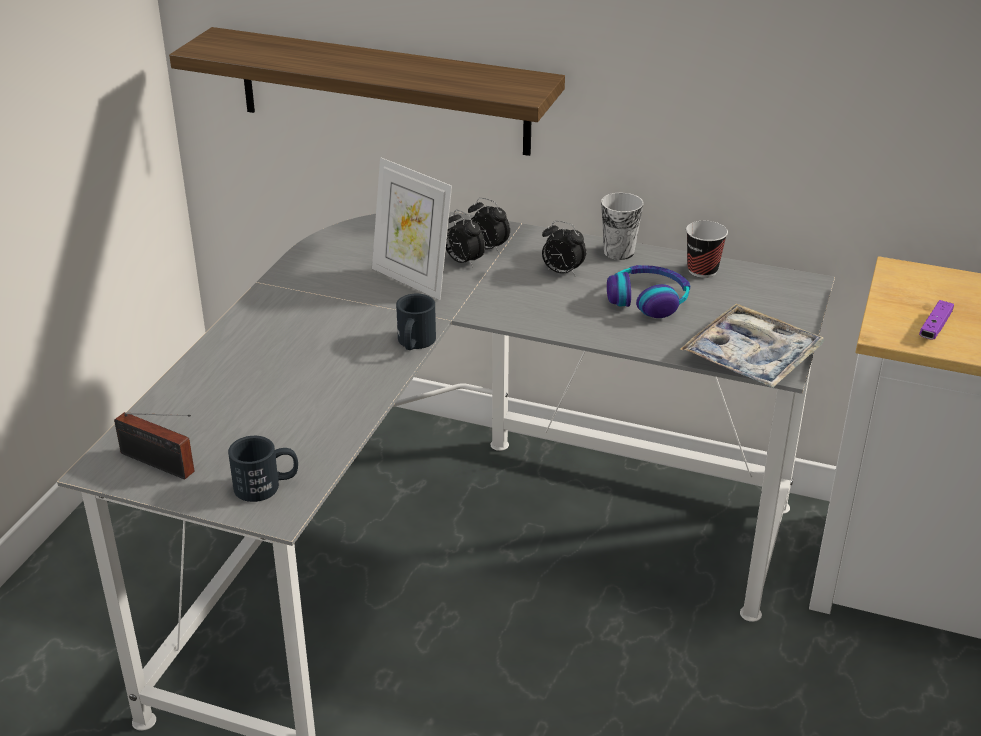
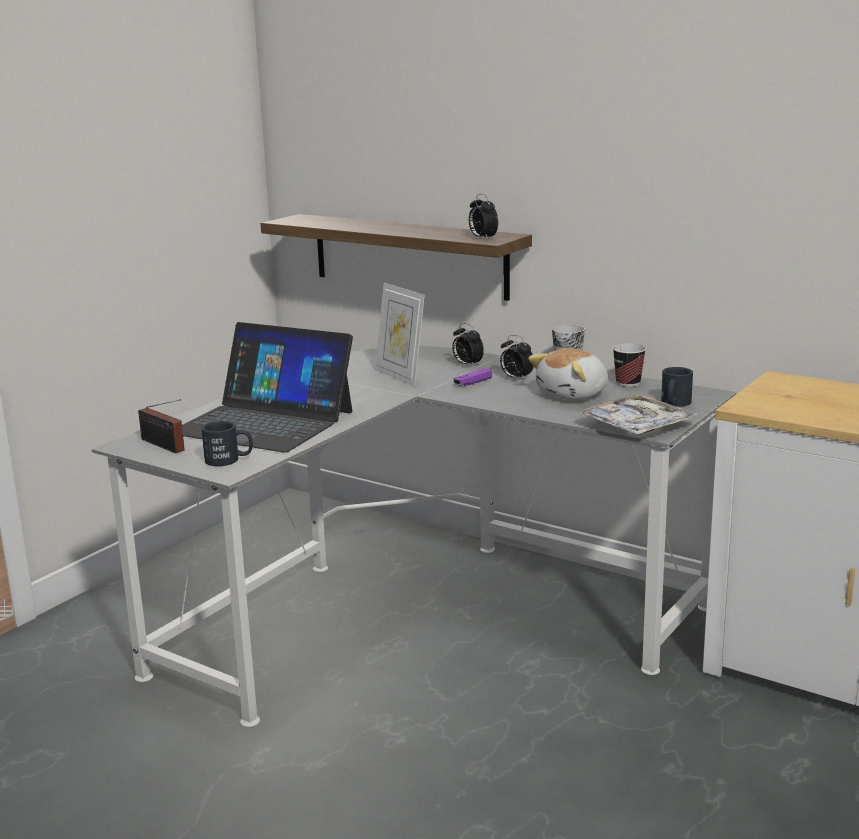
camera: 15 degrees right, 15 degrees down
black mug [396,294,436,350] -> black mug moved to [661,367,693,407]
alarm clock [446,210,485,268] -> alarm clock moved to [469,194,498,239]
headphones [607,265,690,318] -> plush toy [528,349,608,400]
purple game controller [919,300,954,340] -> purple game controller moved to [454,368,492,386]
none -> laptop [182,322,353,453]

